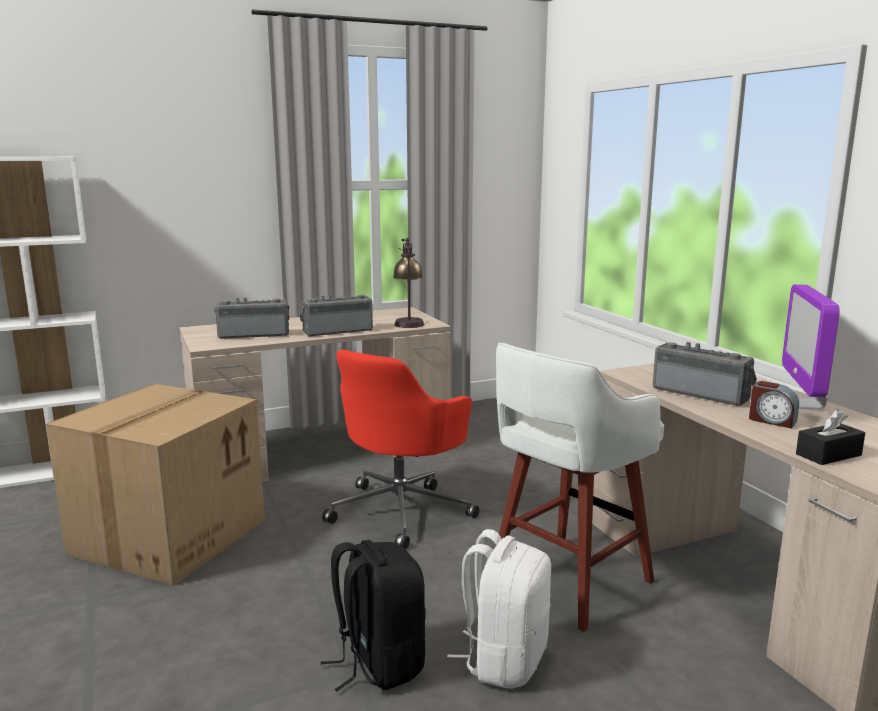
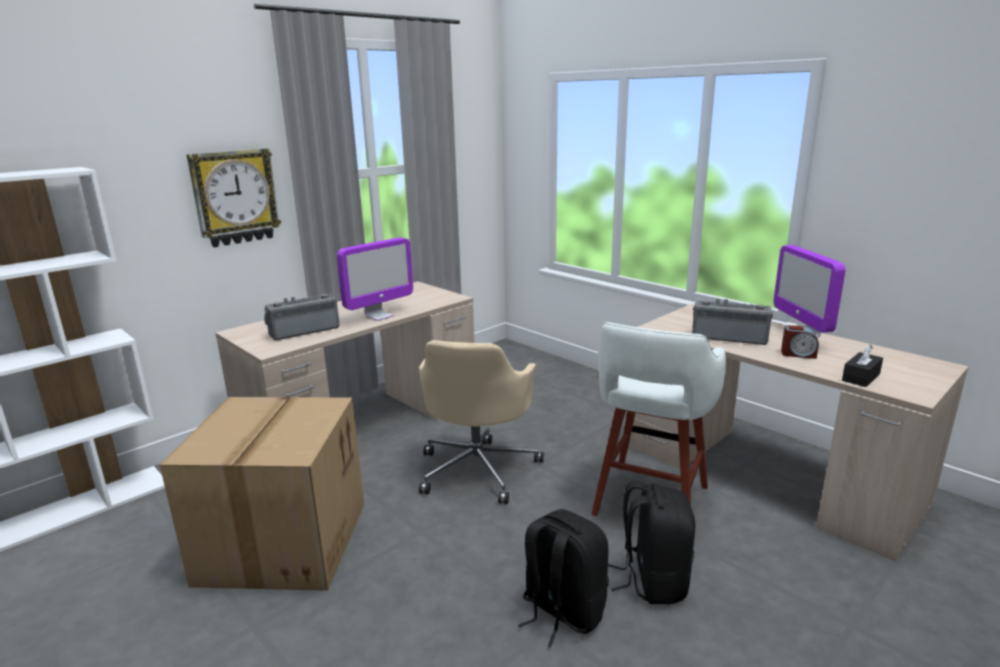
camera: 20 degrees left, 5 degrees up
radio [300,295,373,337] -> monitor [337,237,413,321]
red office chair [322,349,479,549] -> beige office chair [419,340,544,504]
table lamp [393,238,424,328] -> none
white backpack [447,529,551,688] -> black backpack [608,481,695,604]
none -> wall clock [186,149,281,247]

